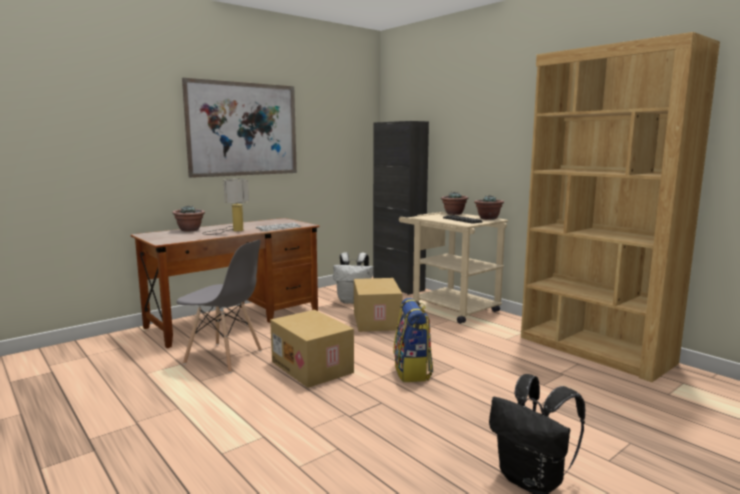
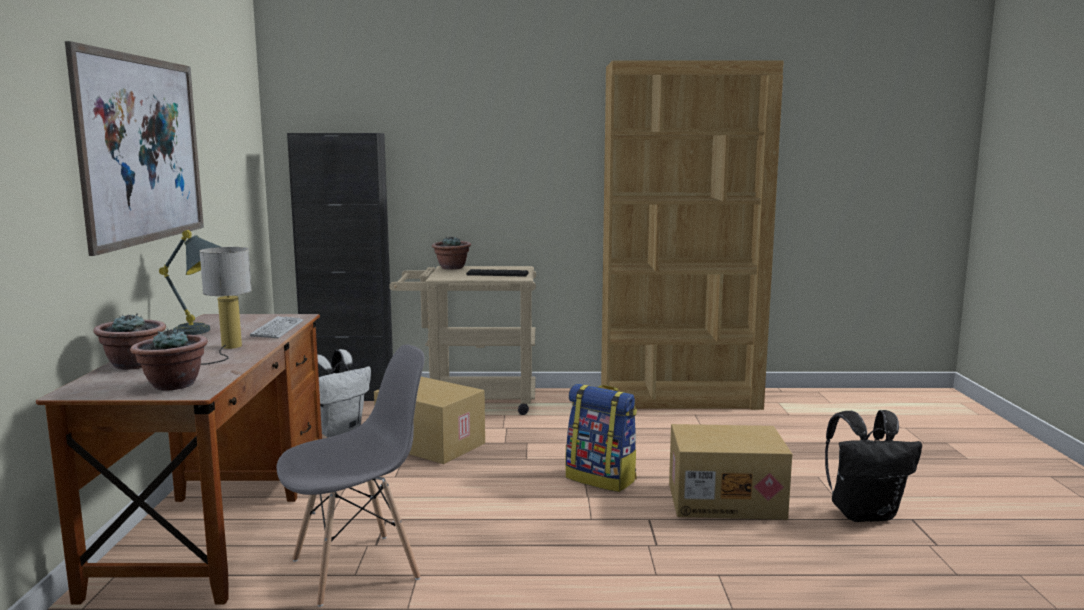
camera: 50 degrees left, 0 degrees up
cardboard box [270,310,354,388] -> cardboard box moved to [669,424,792,520]
potted plant [474,195,504,220] -> potted plant moved to [130,327,208,391]
none -> grey table lamp [159,230,221,335]

